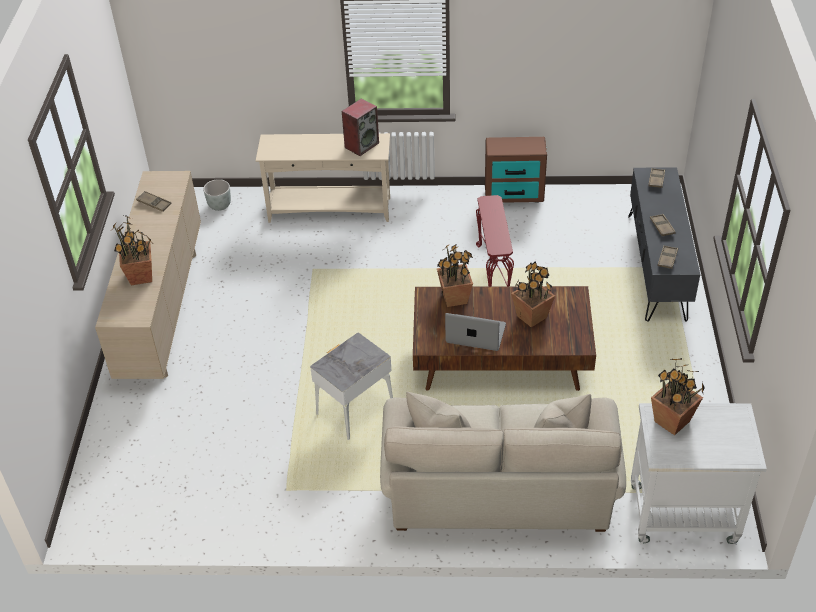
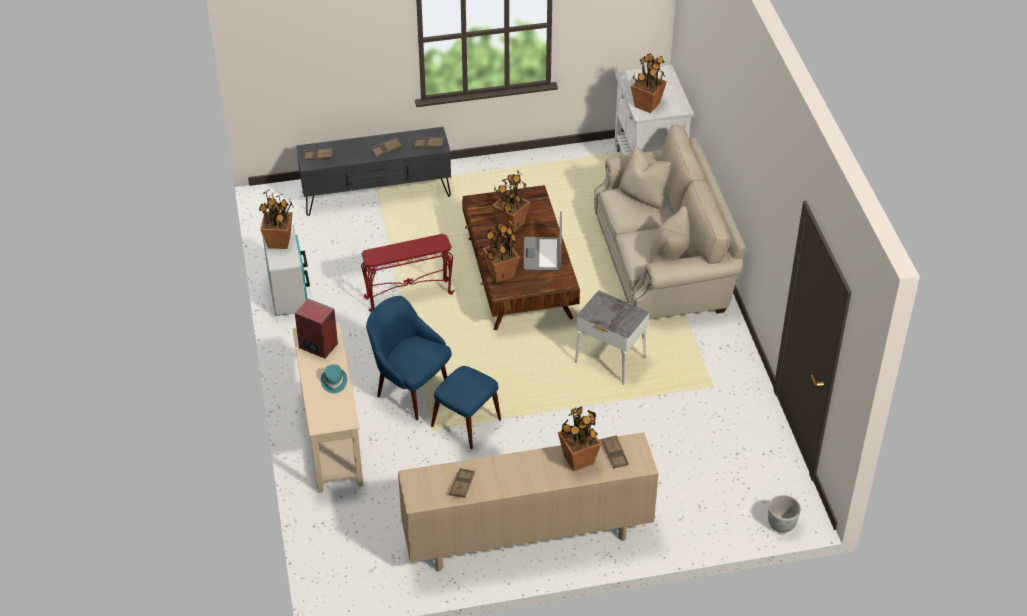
camera: 105 degrees left, 0 degrees up
grey planter [203,179,231,211] -> grey planter moved to [768,495,801,533]
brown nightstand [485,137,547,203] -> white nightstand [263,226,310,316]
none -> potted plant [259,189,293,249]
none -> turquoise hat [321,364,347,394]
none -> blue armchair [366,296,501,449]
none -> brown tray [602,435,629,469]

